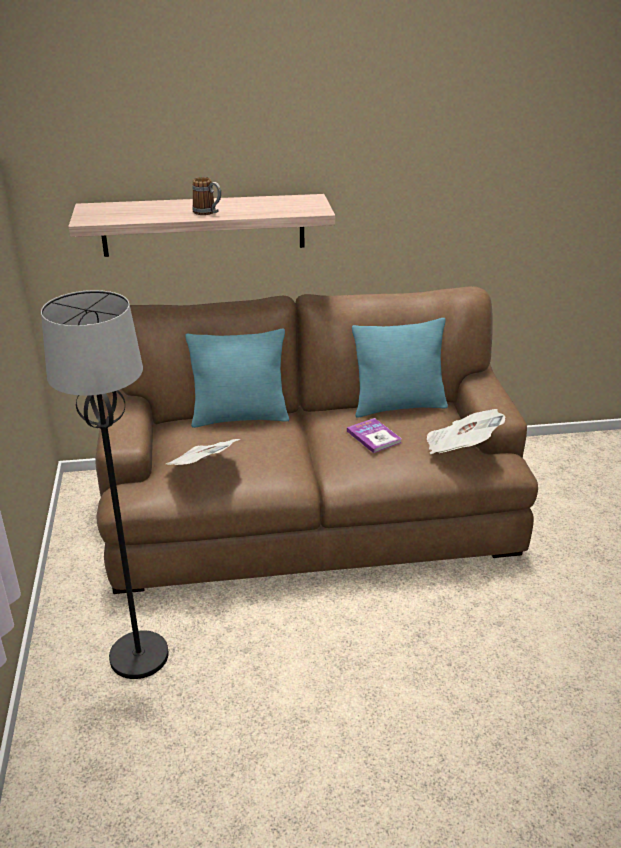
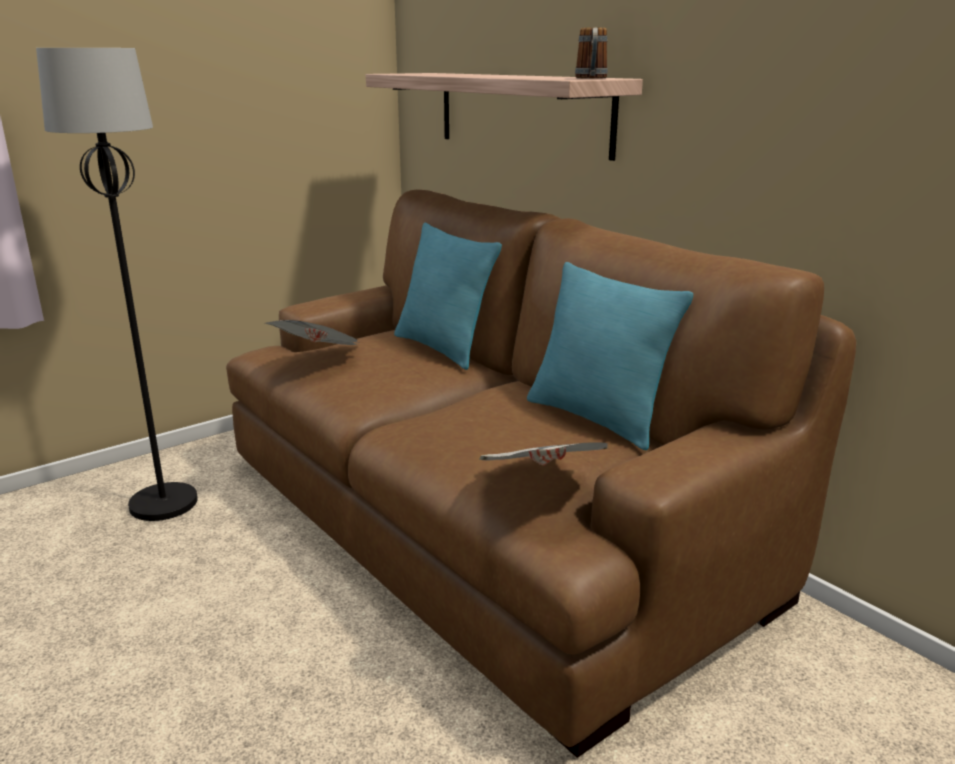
camera: 60 degrees right, 10 degrees down
mug [192,177,221,215] -> mug moved to [575,27,608,79]
book [347,418,402,453] -> none

